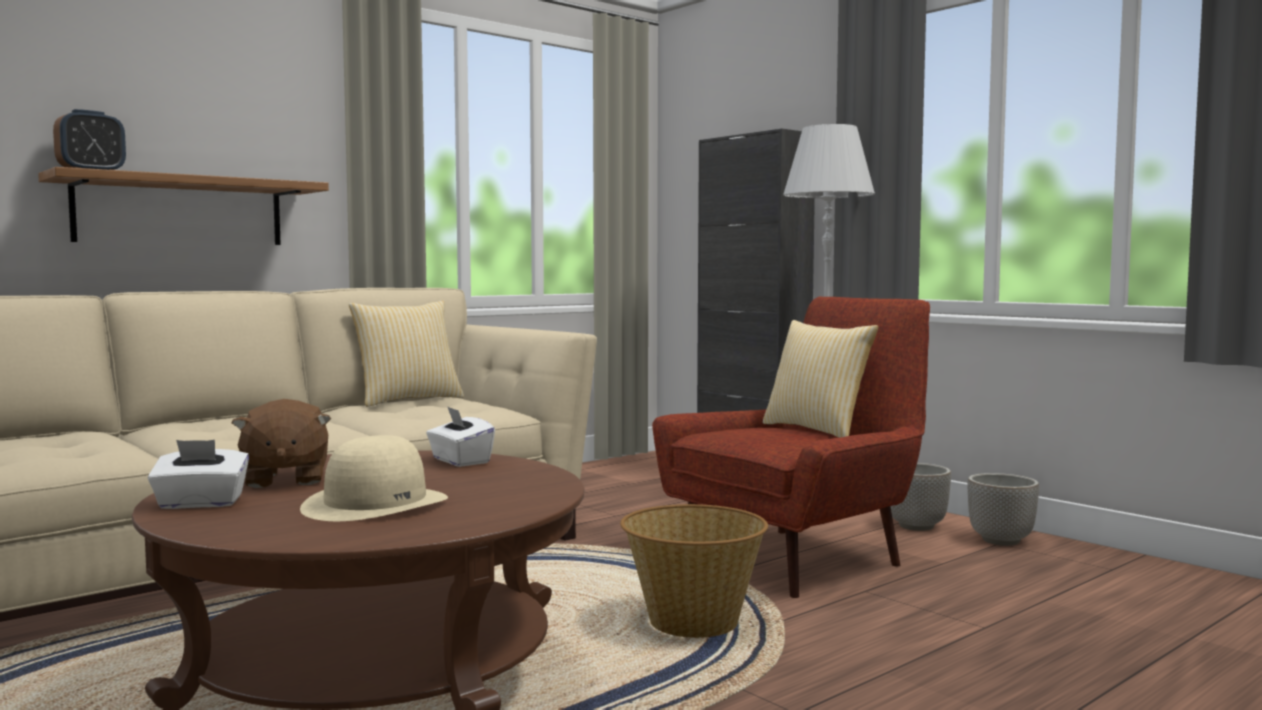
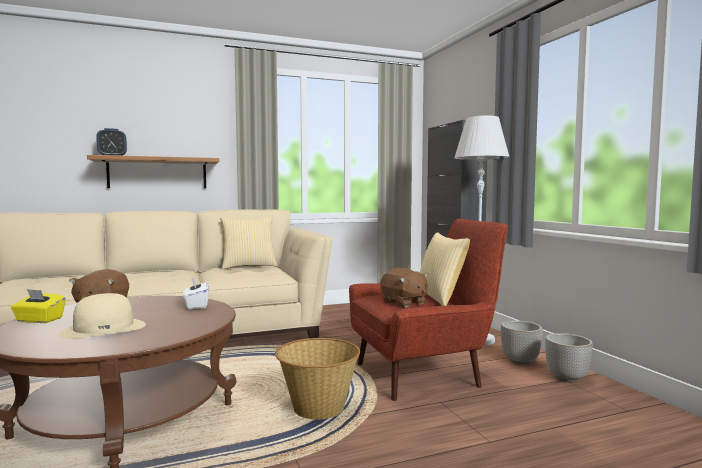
camera: 20 degrees right, 0 degrees up
white tissue box [148,440,249,509] -> yellow tissue box [11,289,66,323]
none -> brown plush toy [380,268,428,308]

